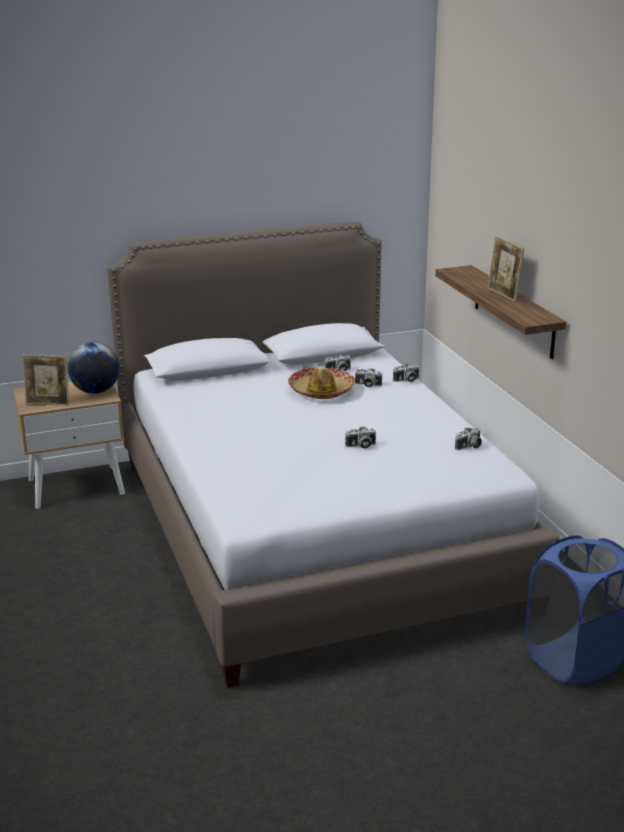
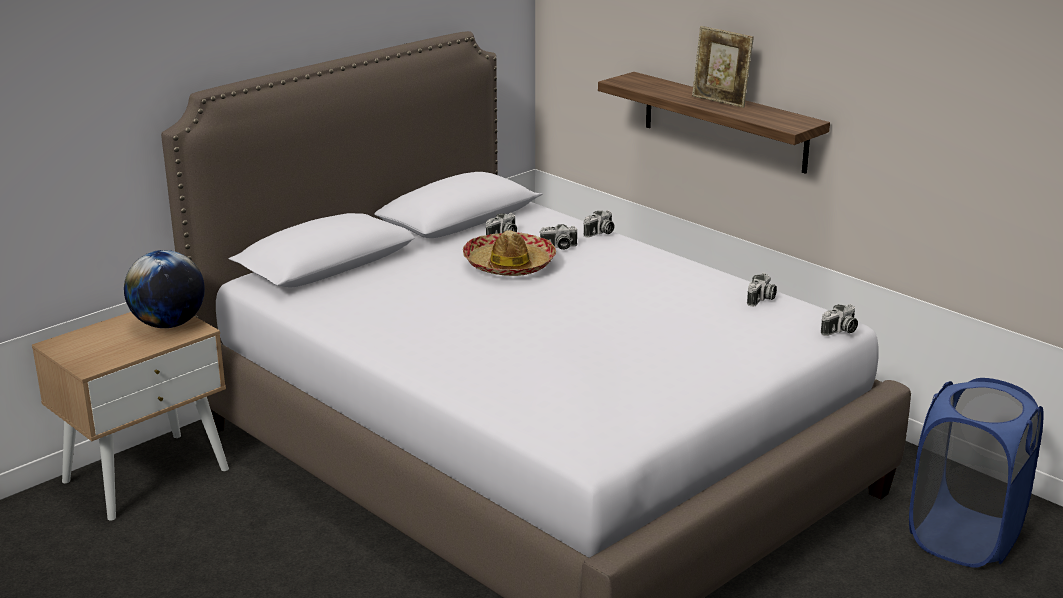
camera: 25 degrees left, 0 degrees up
picture frame [22,354,69,406] -> none
camera [345,427,376,448] -> camera moved to [821,304,858,336]

